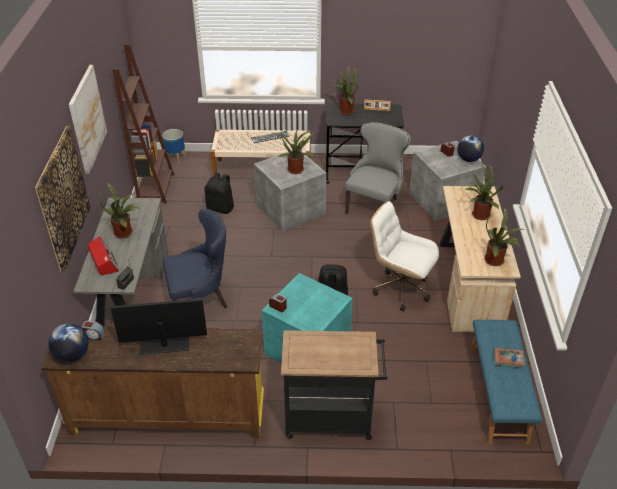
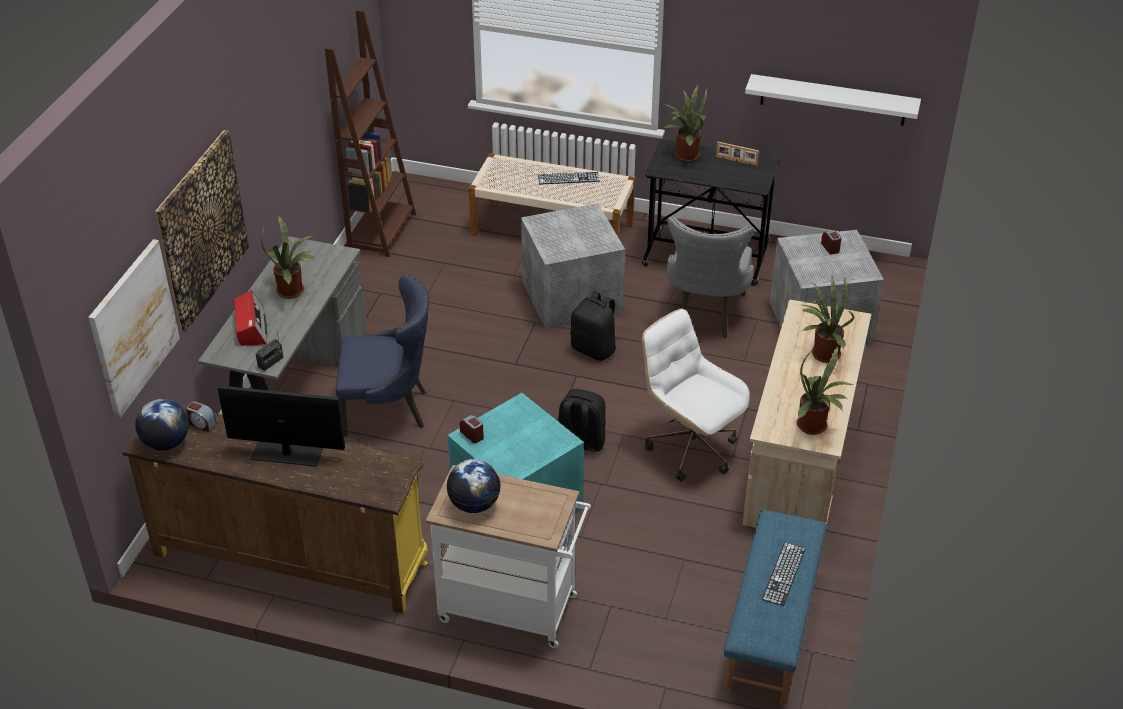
camera: 15 degrees right, 0 degrees up
picture [69,65,107,174] -> picture moved to [88,239,180,418]
planter [162,129,186,164] -> none
black backpack [205,172,234,214] -> black backpack moved to [570,291,617,361]
potted plant [273,130,316,174] -> none
black cart [281,330,388,440] -> white cart [426,465,591,648]
grey chair [345,122,411,214] -> grey chair turned 150 degrees clockwise [667,216,754,338]
globe [457,136,484,162] -> globe moved to [447,459,501,513]
book [494,348,525,368] -> keyboard [762,542,806,606]
none -> white shelf [745,74,921,126]

